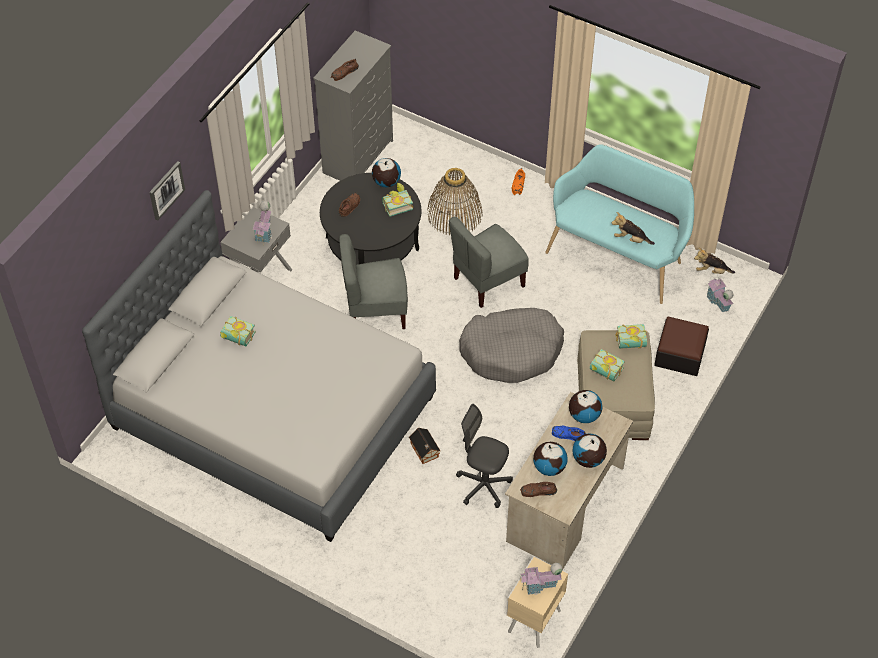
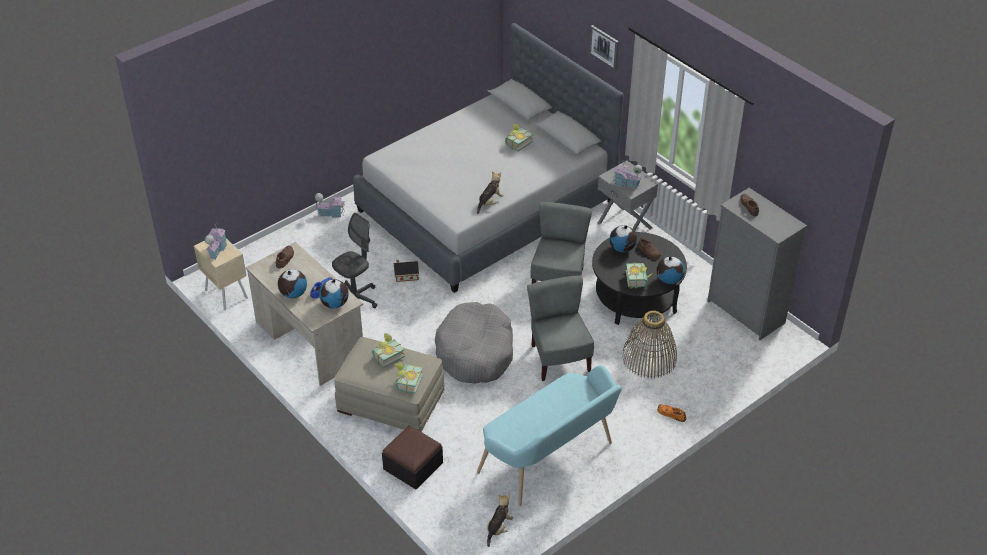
camera: 110 degrees right, 10 degrees down
globe [533,442,568,476] -> globe moved to [609,225,637,252]
plush toy [612,212,655,245] -> plush toy moved to [477,172,504,214]
toy house [707,276,734,312] -> toy house moved to [315,192,345,218]

